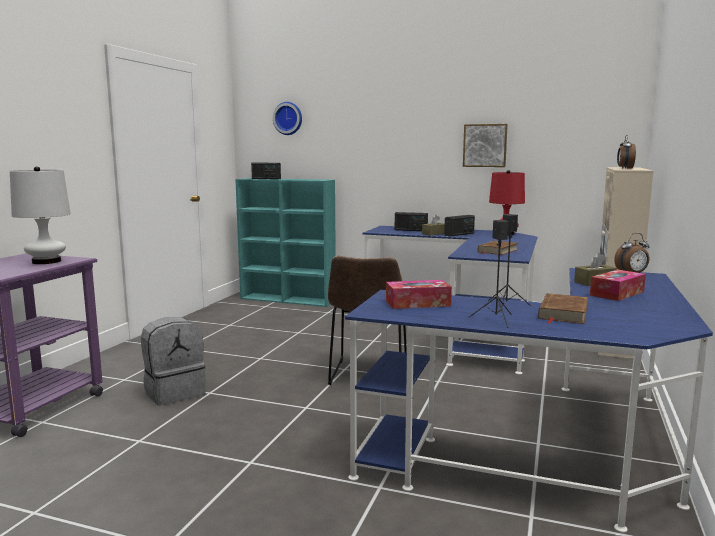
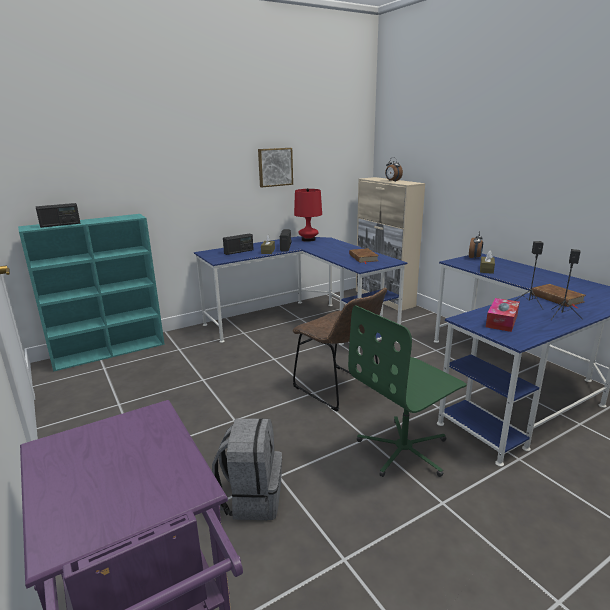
camera: 50 degrees left, 10 degrees up
white table lamp [10,166,71,264] -> none
wall clock [273,102,302,135] -> none
tissue box [590,270,646,301] -> none
none -> green office chair [348,305,467,477]

